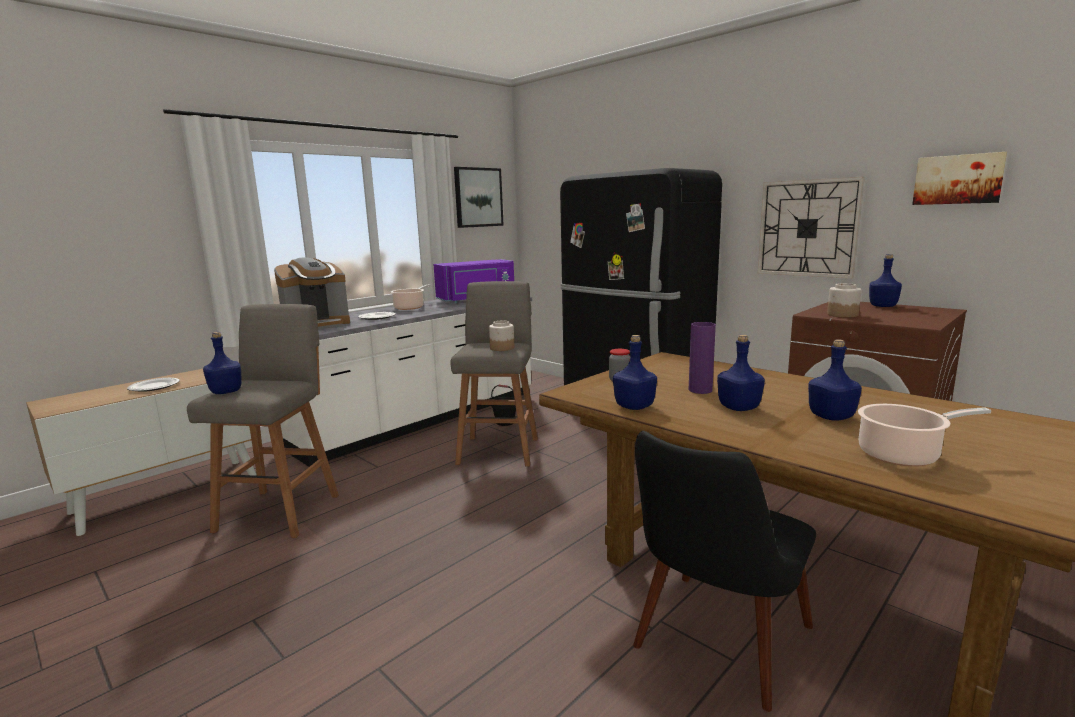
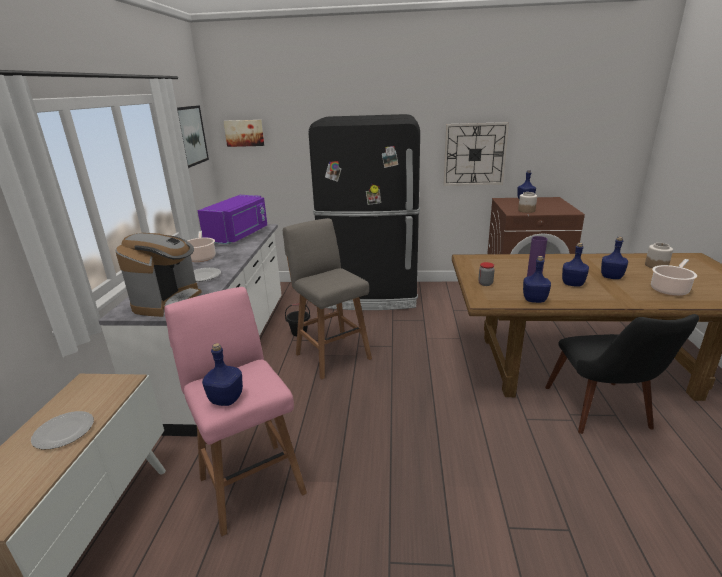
camera: 40 degrees left, 10 degrees up
grey stool [187,304,339,538] -> pink stool [164,287,307,536]
jar [489,320,514,351] -> jar moved to [645,243,673,268]
picture [912,152,1007,205] -> picture moved to [223,120,264,147]

